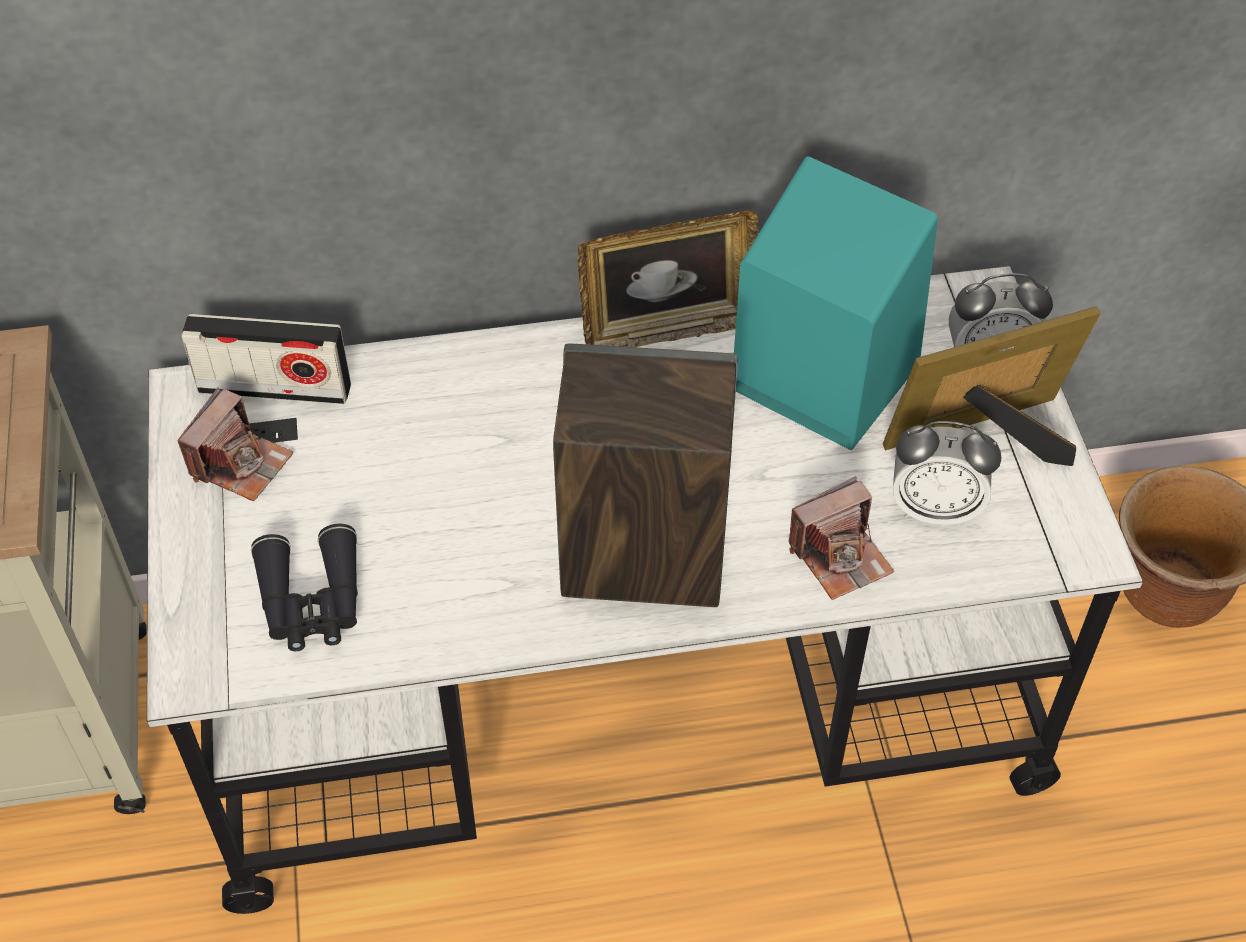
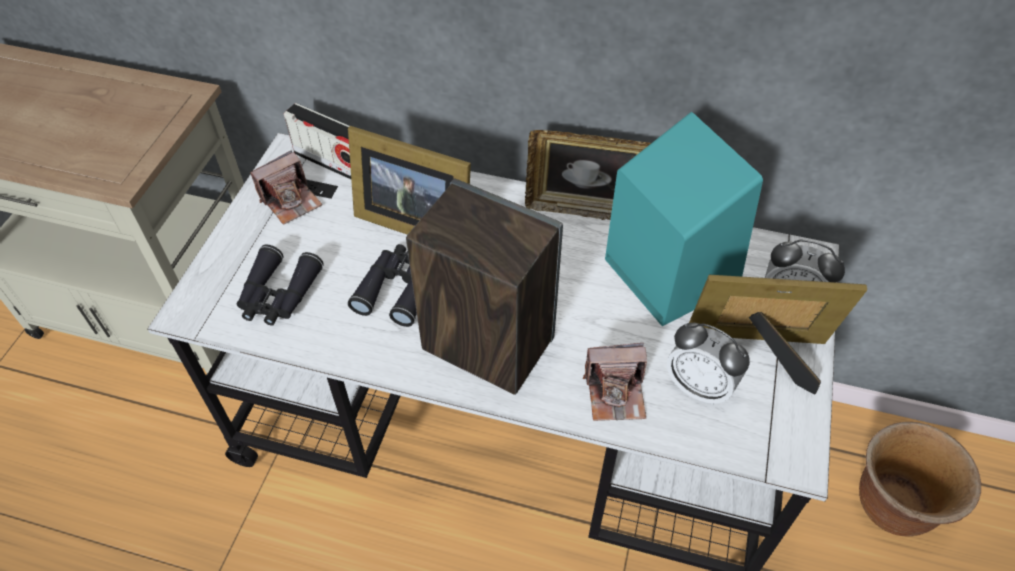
camera: 25 degrees right, 0 degrees up
none -> picture frame [348,126,471,235]
none -> black binoculars [348,244,417,327]

